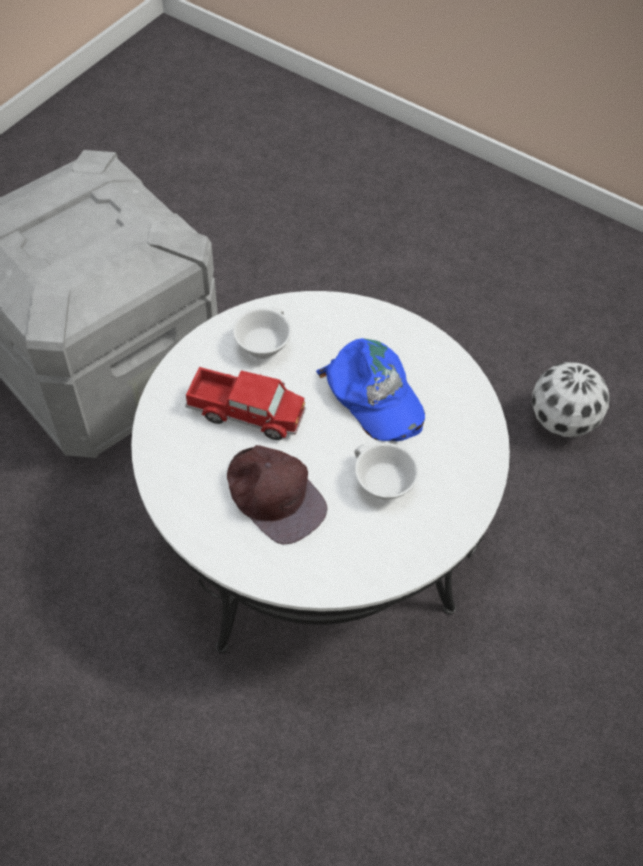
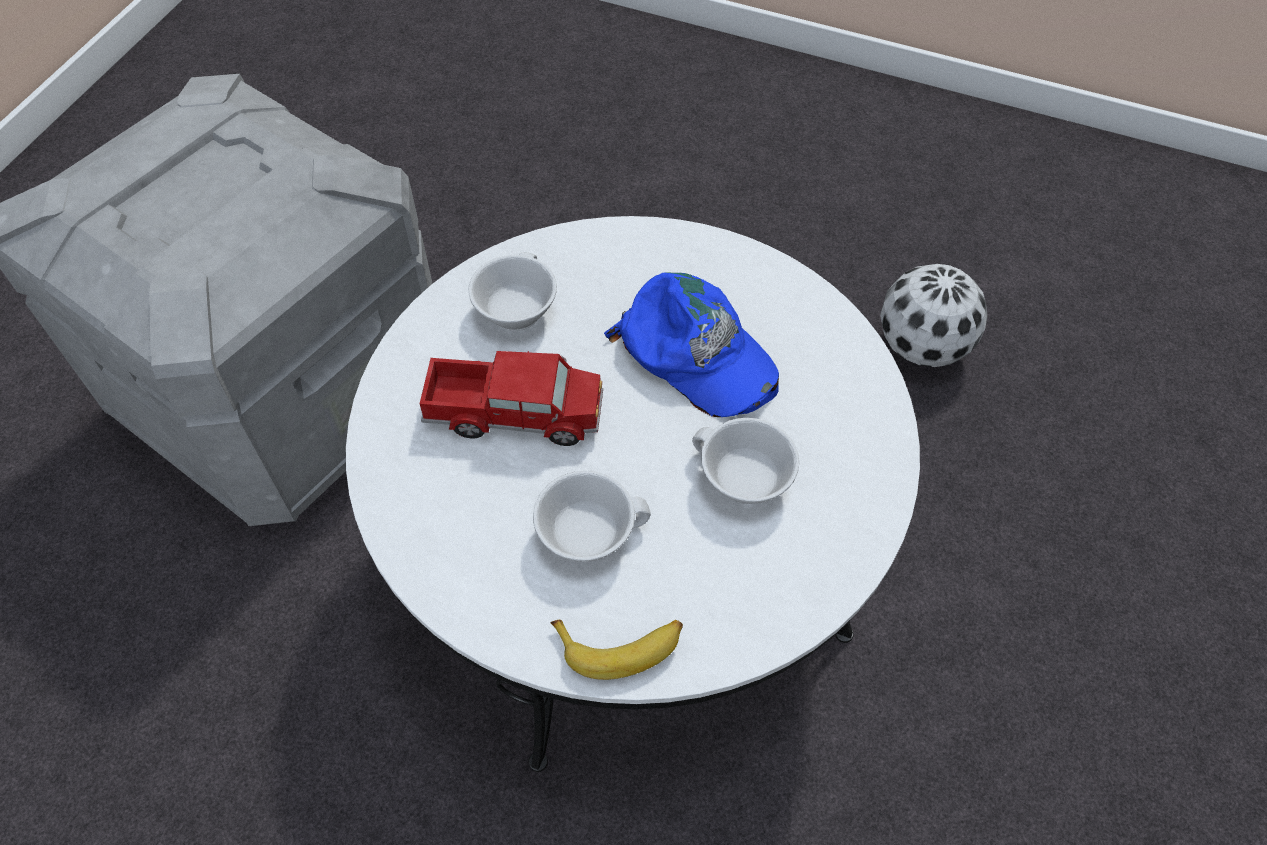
camera: 10 degrees left, 0 degrees up
brown cap [227,445,327,545] -> white cup [533,471,651,562]
none -> banana [551,620,683,680]

